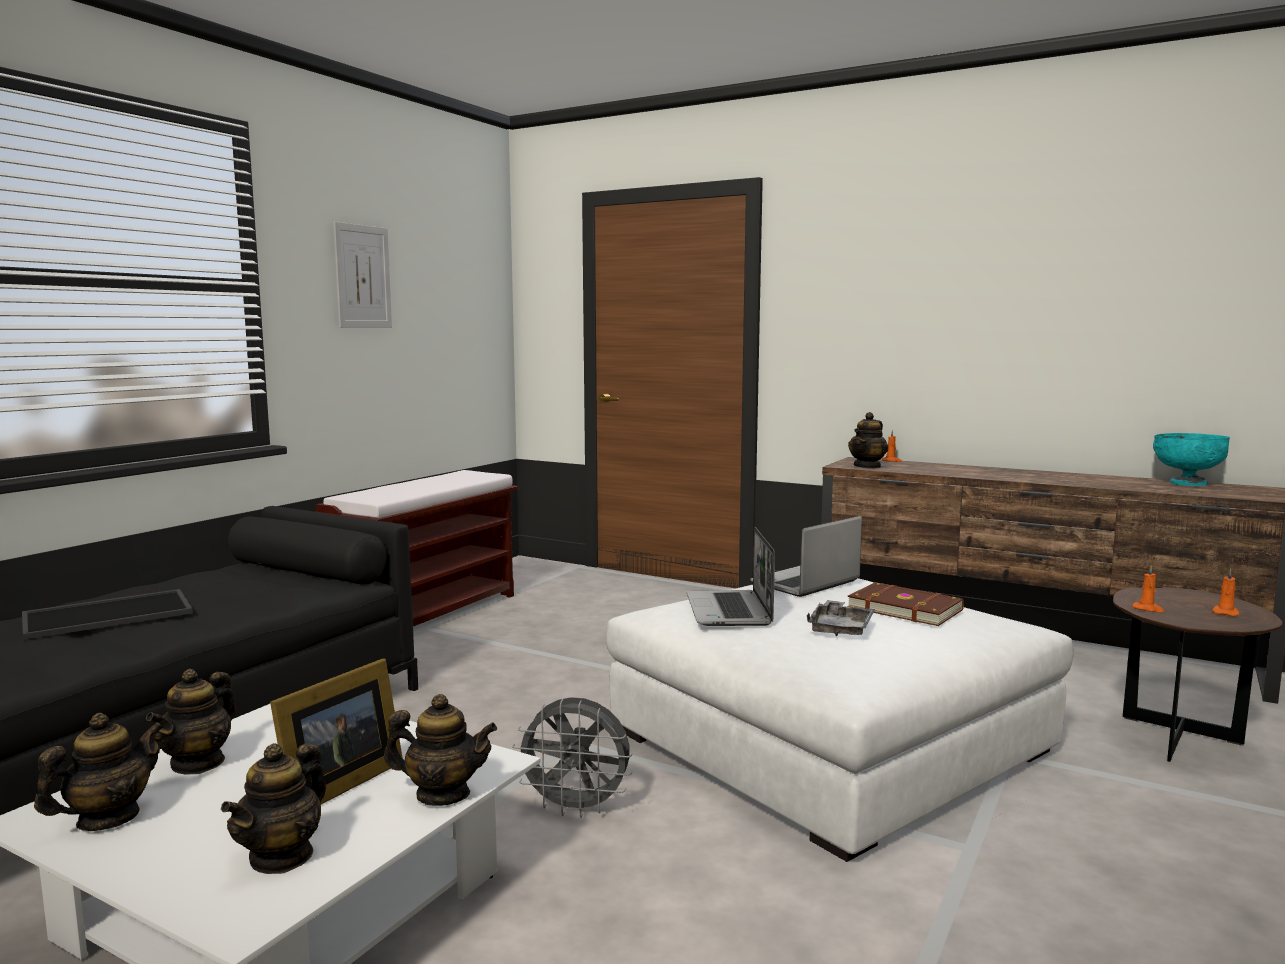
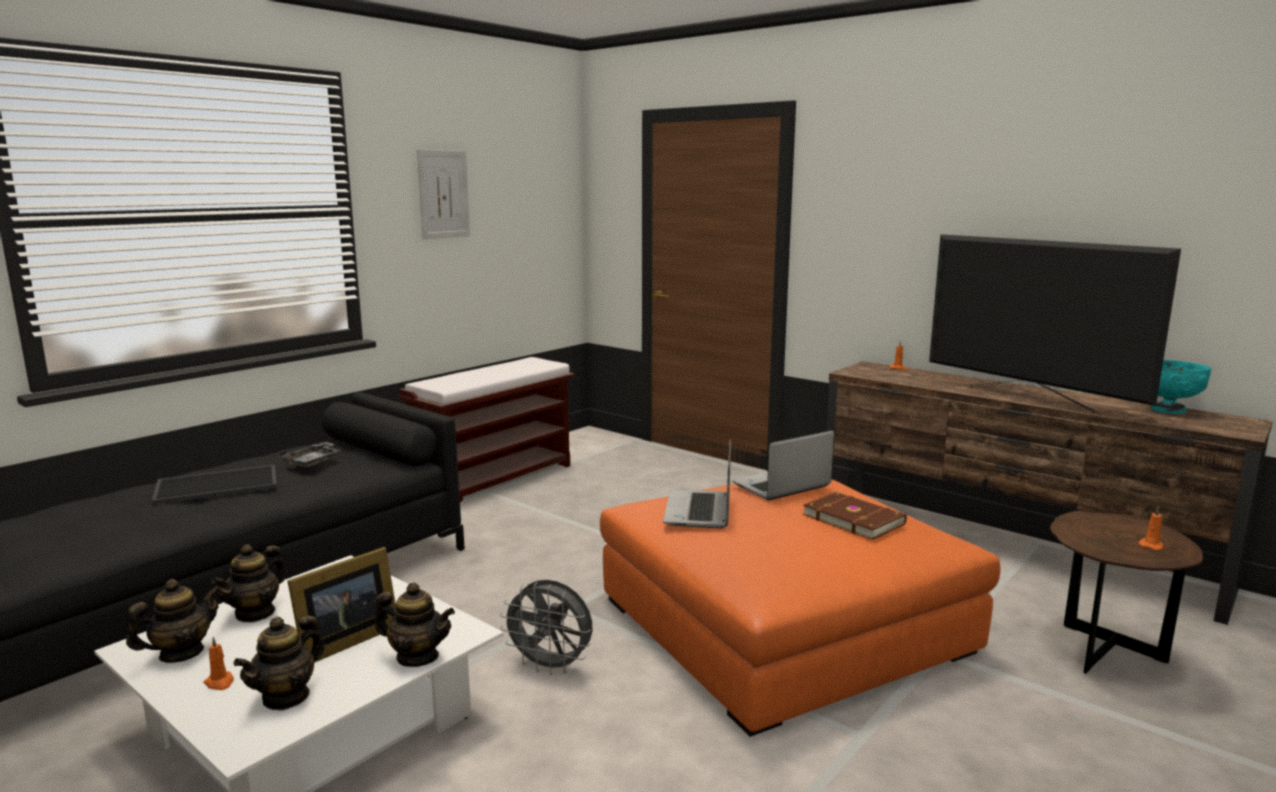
camera: 10 degrees right, 5 degrees up
white ottoman [606,578,1073,862] -> orange ottoman [600,479,1001,737]
grey tray [807,600,875,636] -> grey tray moved to [279,442,340,467]
teapot [848,412,888,469] -> none
orange candle [1133,565,1165,612] -> orange candle moved to [203,637,234,690]
none -> television [929,234,1181,415]

